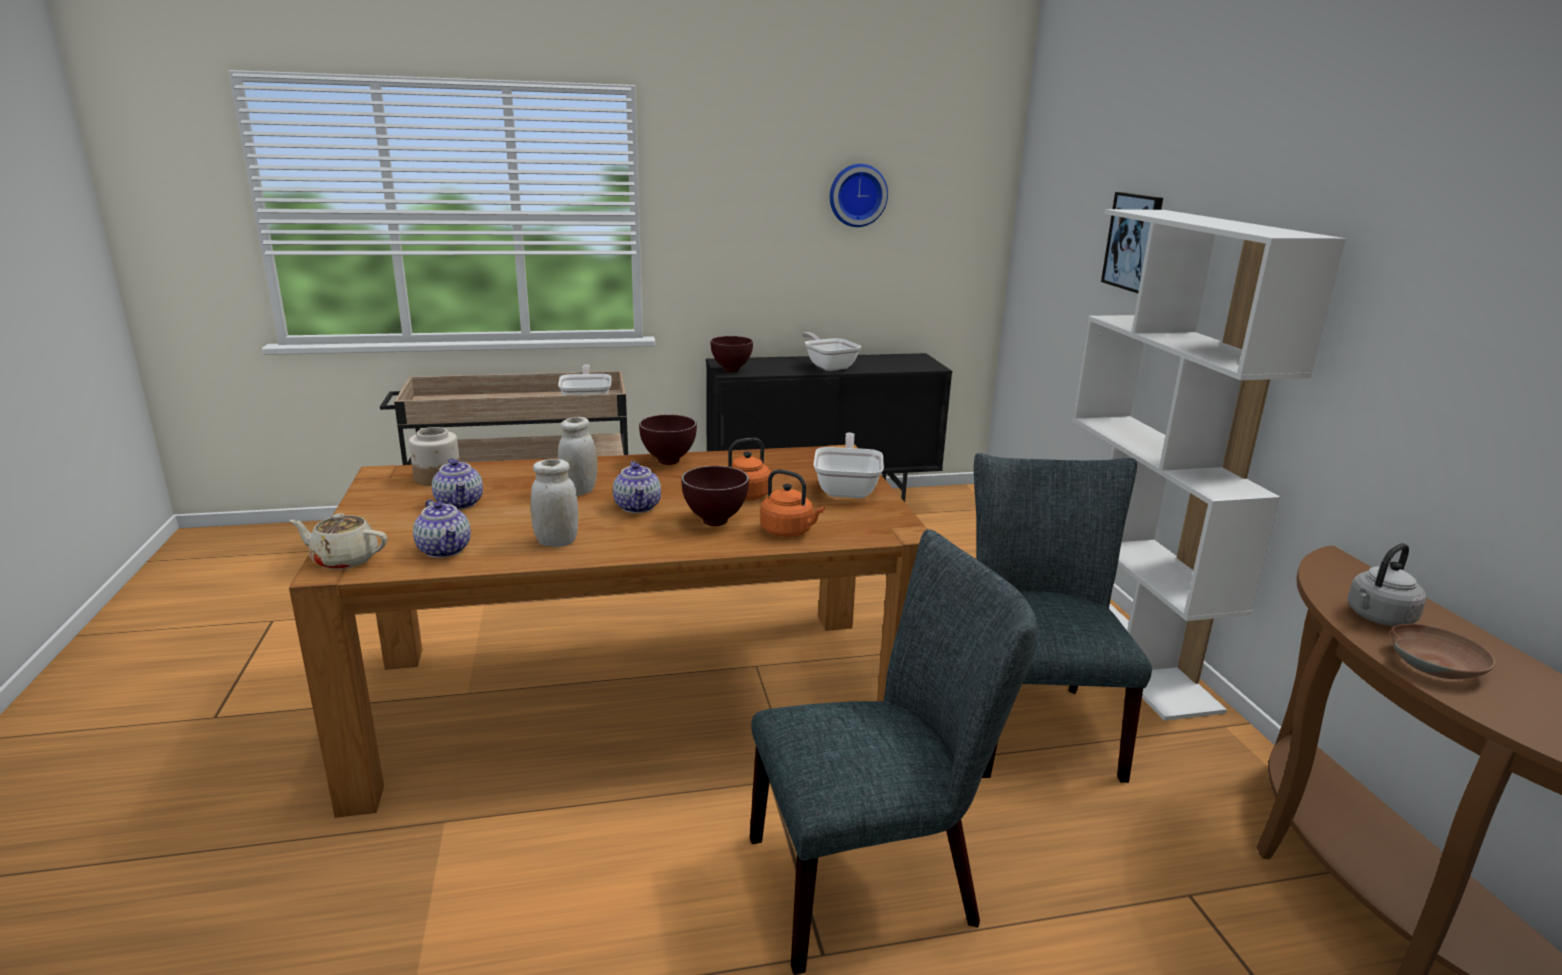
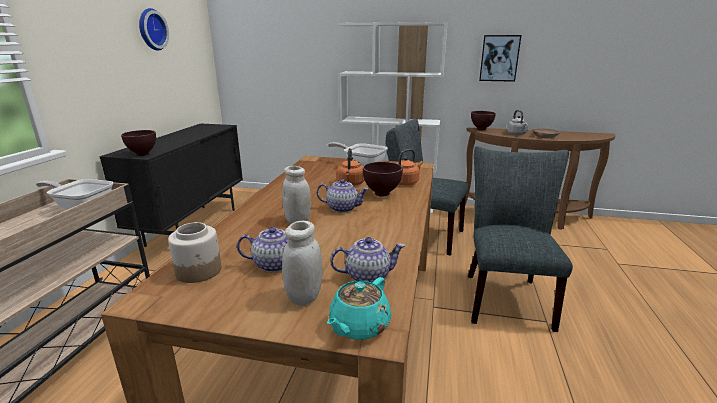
camera: 65 degrees left, 0 degrees up
beige teapot [289,513,387,569] -> turquoise teapot [327,277,391,340]
white jar [530,459,578,547] -> white jar moved to [282,221,323,306]
brown bowl [639,414,697,465] -> brown bowl moved to [471,111,496,130]
frying pan [802,332,861,371] -> none
picture [1101,192,1163,293] -> picture moved to [479,35,521,82]

